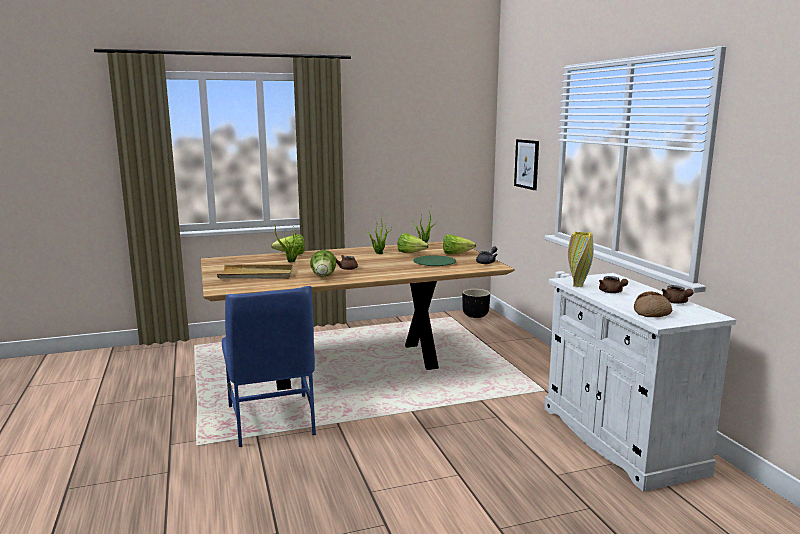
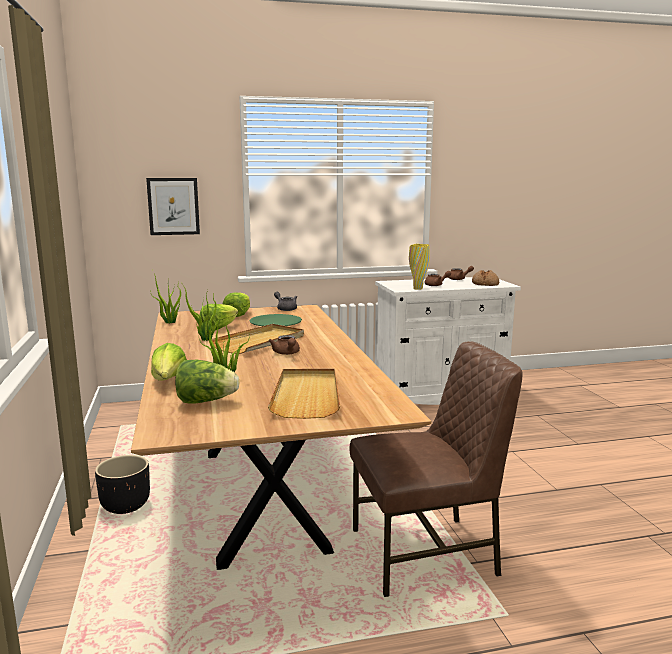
camera: 85 degrees left, 0 degrees up
blue chair [222,286,316,447] -> brown chair [349,341,523,597]
lettuce [310,250,336,277] -> lettuce moved to [175,360,239,404]
black planter [462,289,490,318] -> black planter moved to [95,455,150,514]
none -> beige tray [212,324,304,354]

